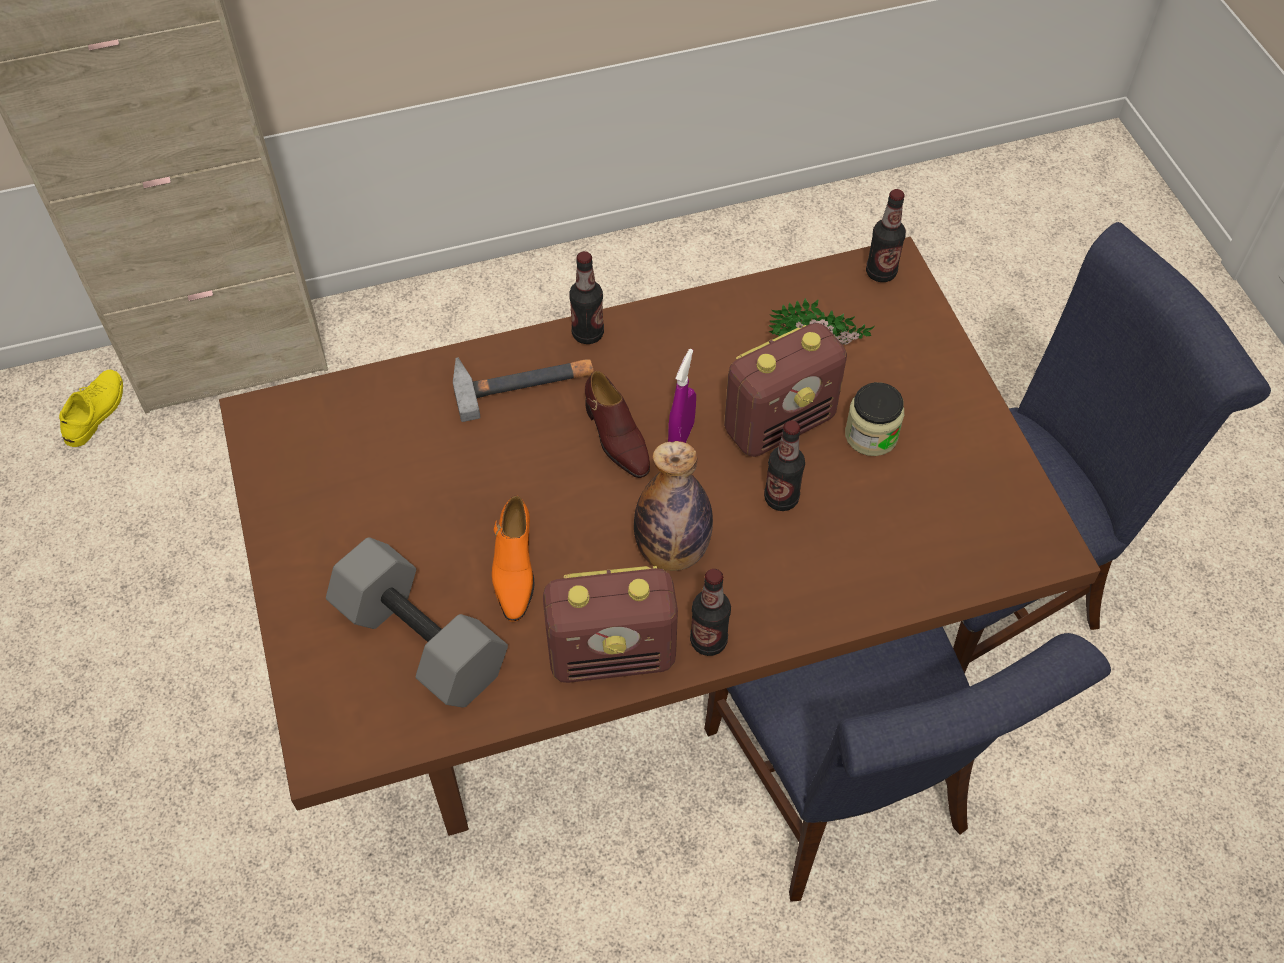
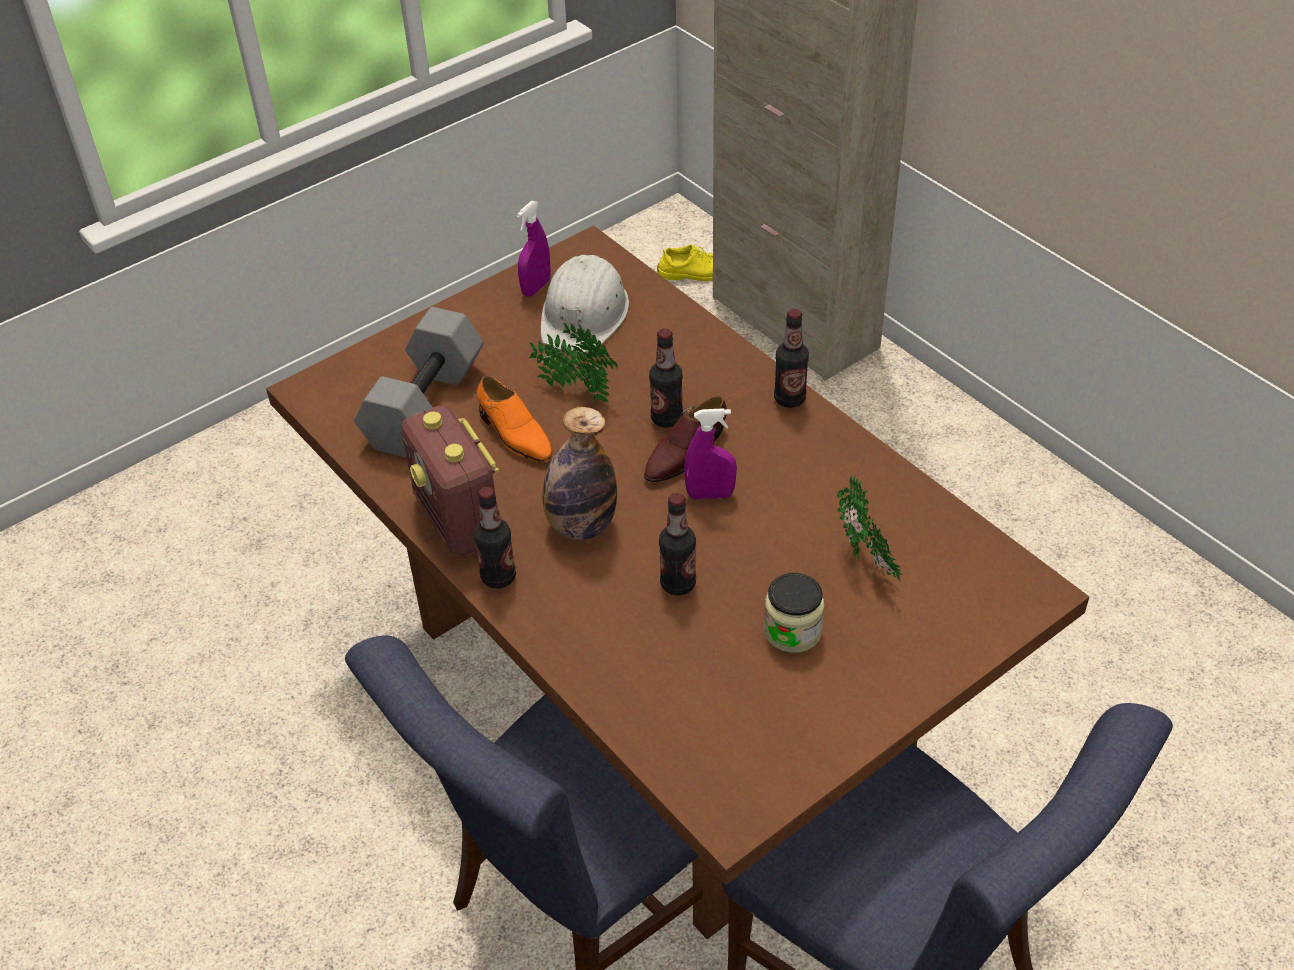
camera: 70 degrees right, 10 degrees down
hammer [453,357,594,422] -> none
orange shoe [492,495,534,622] -> orange shoe turned 105 degrees counterclockwise [477,375,552,462]
radio [724,323,847,457] -> none
bottle [866,189,906,282] -> bottle moved to [649,328,683,428]
none -> purple spray bottle [517,201,551,297]
none -> potted plant [529,323,618,404]
none -> white hard hat [540,255,629,353]

